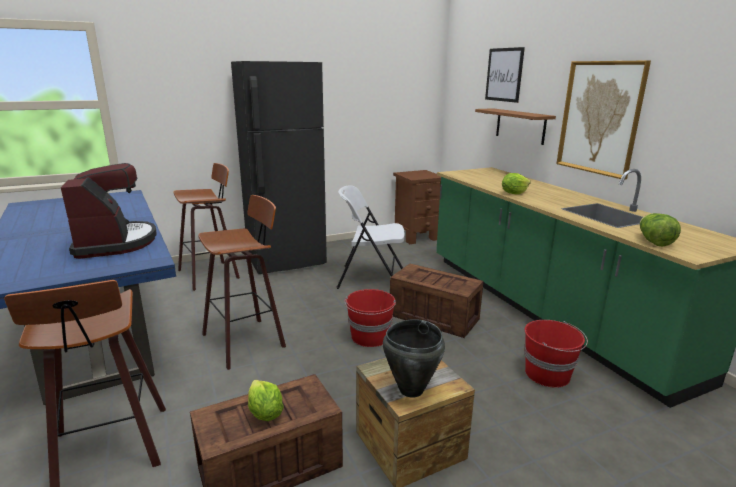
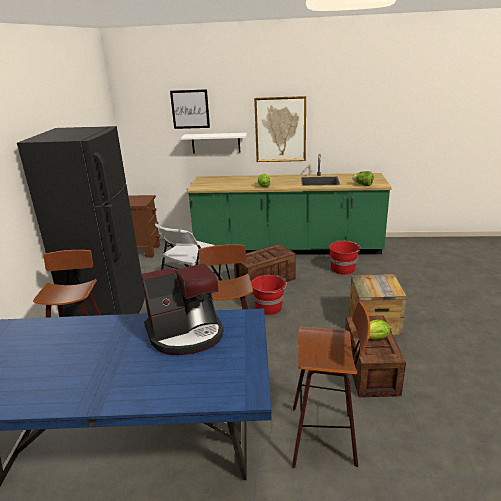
camera: 60 degrees left, 5 degrees up
coffee machine [61,163,156,259] -> coffee machine turned 150 degrees clockwise [141,263,224,355]
black cooking pot [383,319,445,398] -> none
brown shelf [475,108,556,145] -> white shelf [181,133,247,154]

